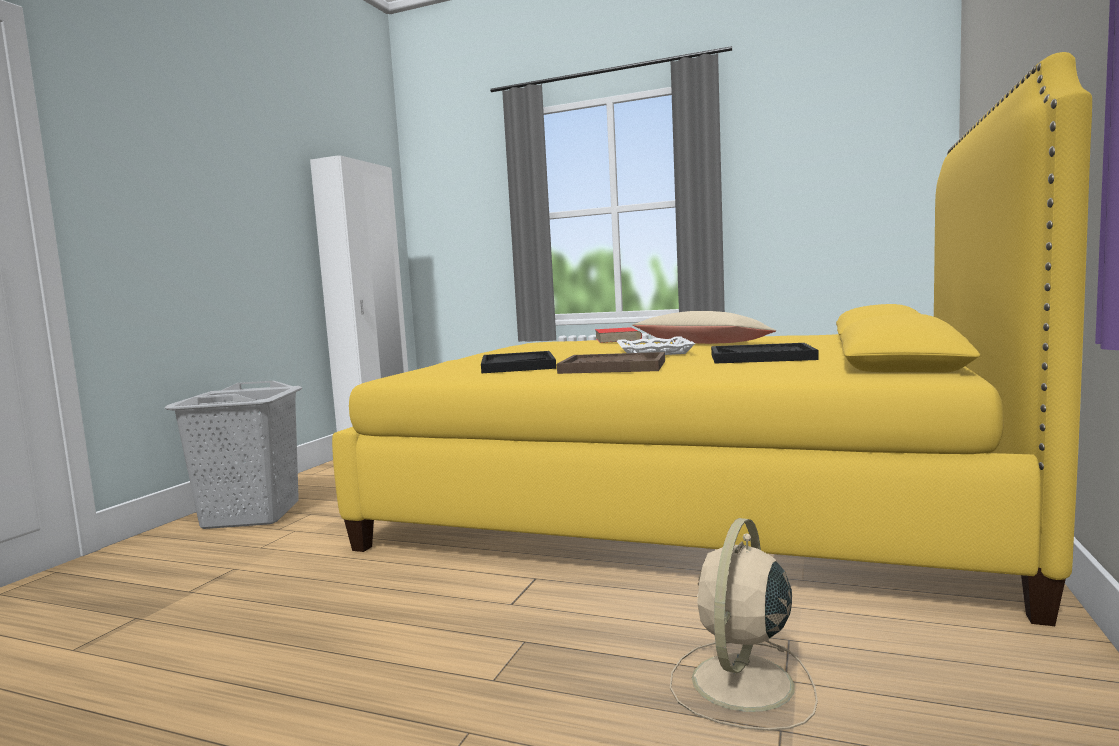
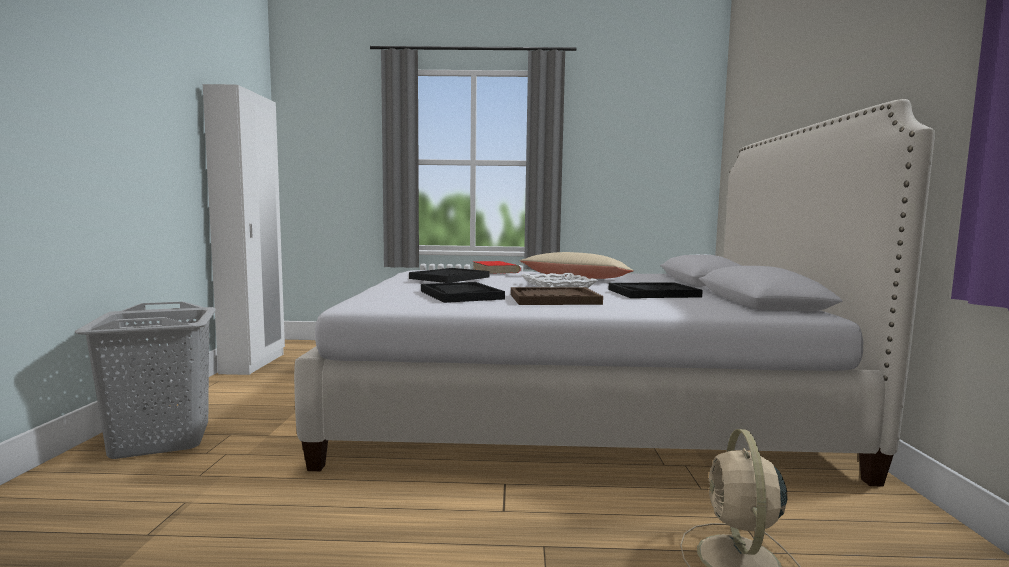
camera: 20 degrees left, 0 degrees up
yellow bed [332,52,1092,626] -> white bed [294,99,935,487]
none -> black tray [409,268,490,283]

